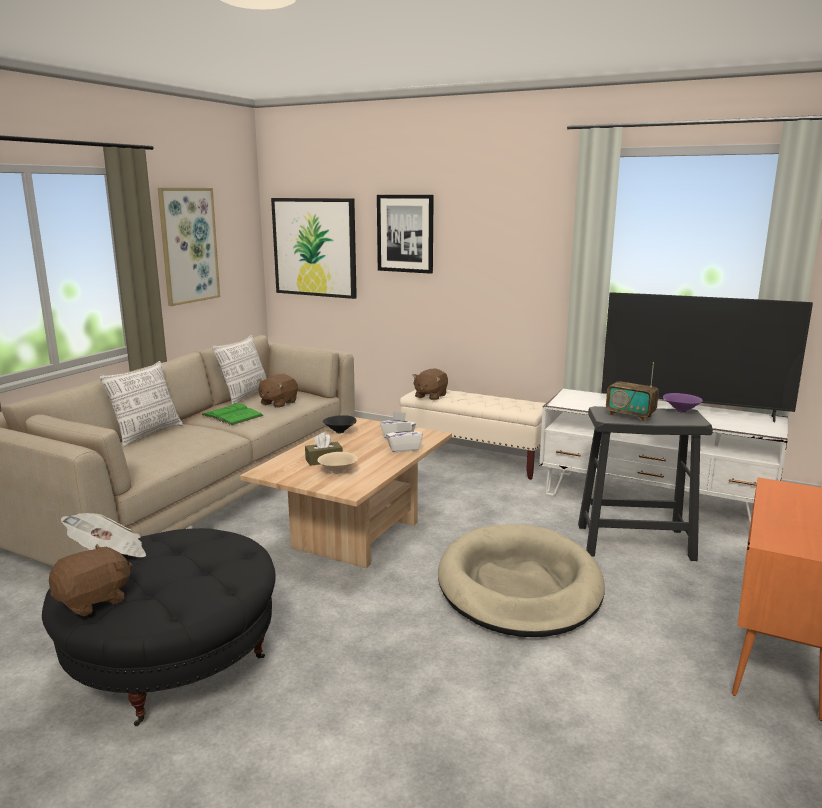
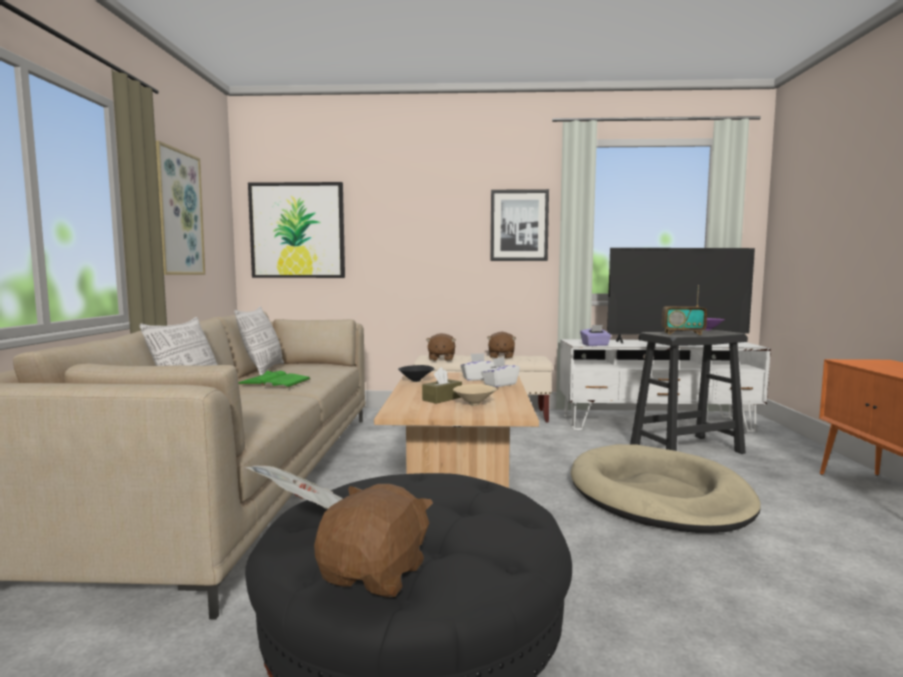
camera: 25 degrees left, 10 degrees down
brown plush toy [257,374,298,408] -> brown plush toy moved to [487,332,516,359]
picture [377,195,434,274] -> picture moved to [490,189,549,261]
none -> purple tissue box [580,325,611,346]

